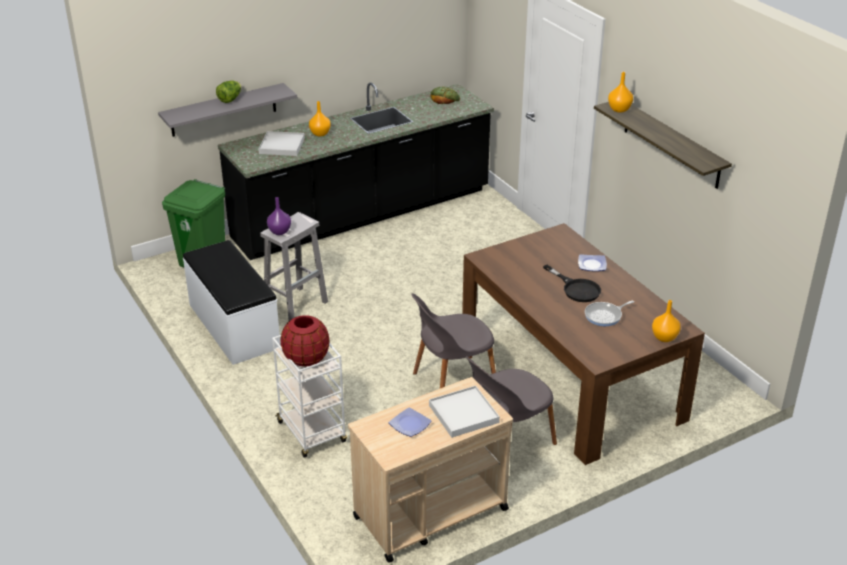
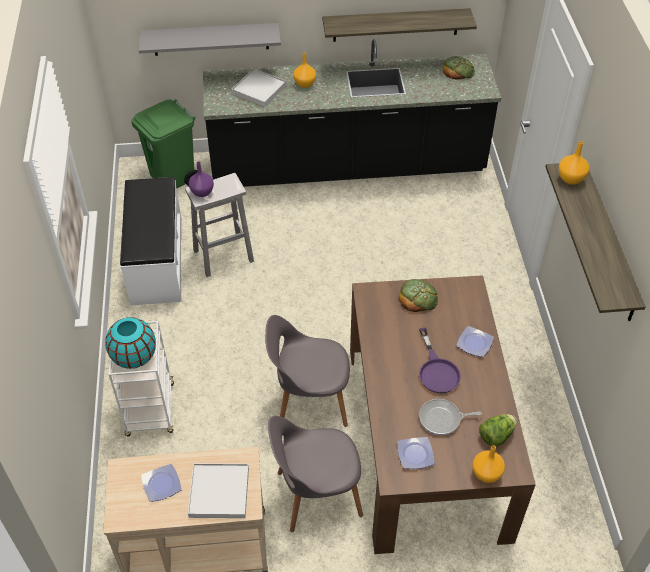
camera: 25 degrees right, 15 degrees up
lettuce [216,81,242,103] -> lettuce moved to [479,414,517,447]
red vase [281,315,329,366] -> turquoise vase [105,317,156,369]
black frying pan [543,265,601,302] -> purple frying pan [419,328,461,393]
none -> shelf [322,8,477,42]
none -> plate [397,437,435,469]
none -> bread [399,279,438,312]

